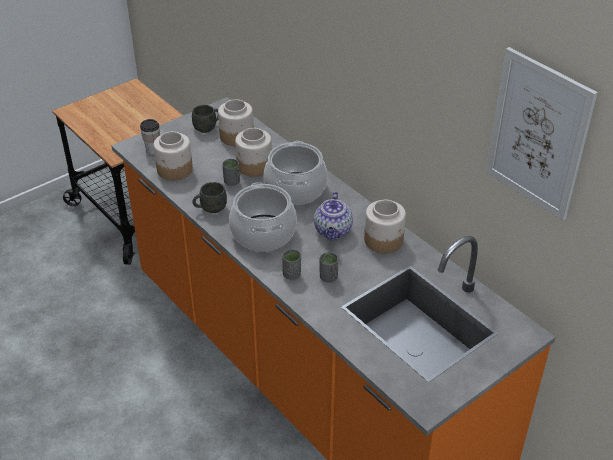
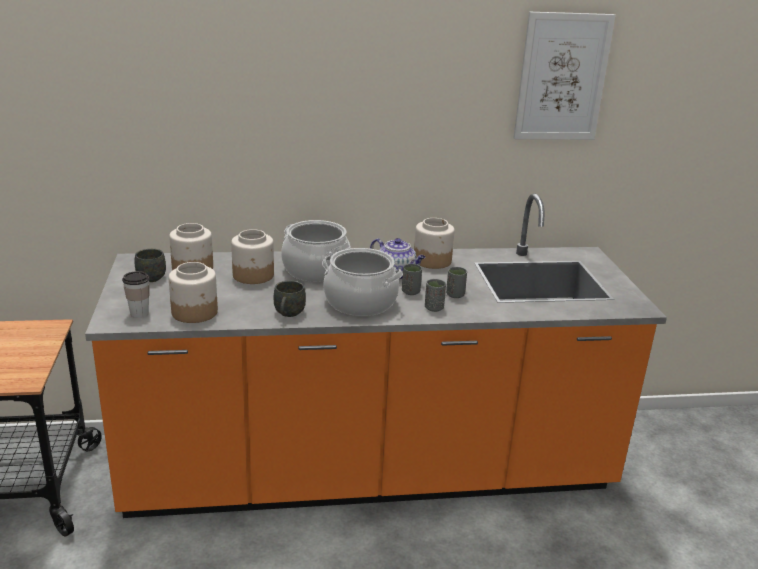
camera: 60 degrees left, 15 degrees down
grey cup [222,159,240,186] -> grey cup moved to [402,264,422,295]

